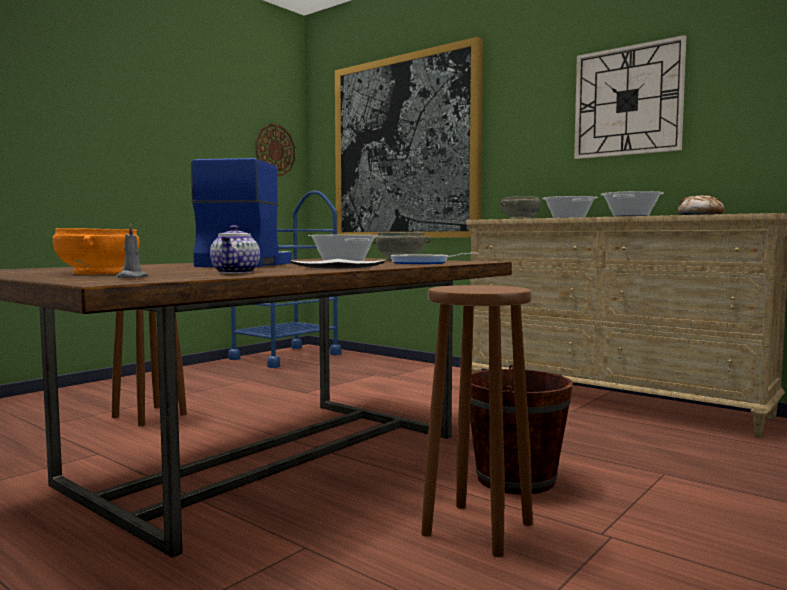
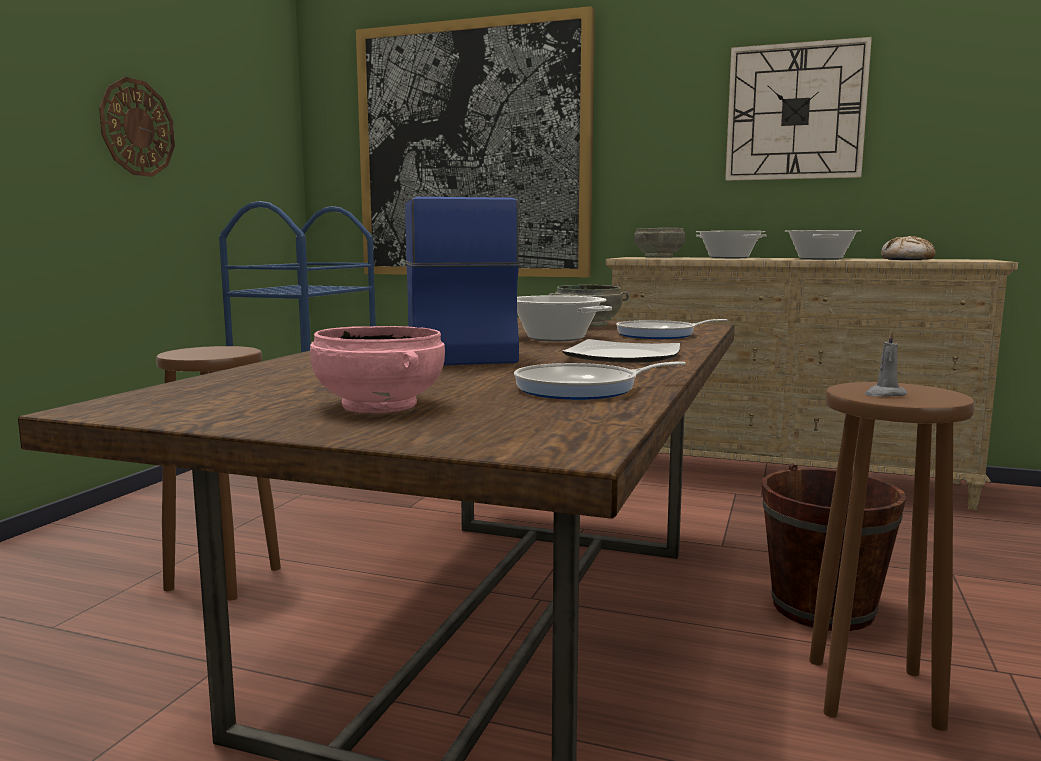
camera: 20 degrees left, 5 degrees up
orange bowl [53,228,139,274] -> pink bowl [310,326,445,413]
grey candle [116,223,149,278] -> grey candle moved to [864,329,907,397]
teapot [210,225,260,274] -> frying pan [514,361,686,400]
wall clock [256,124,295,176] -> wall clock moved to [99,77,175,177]

